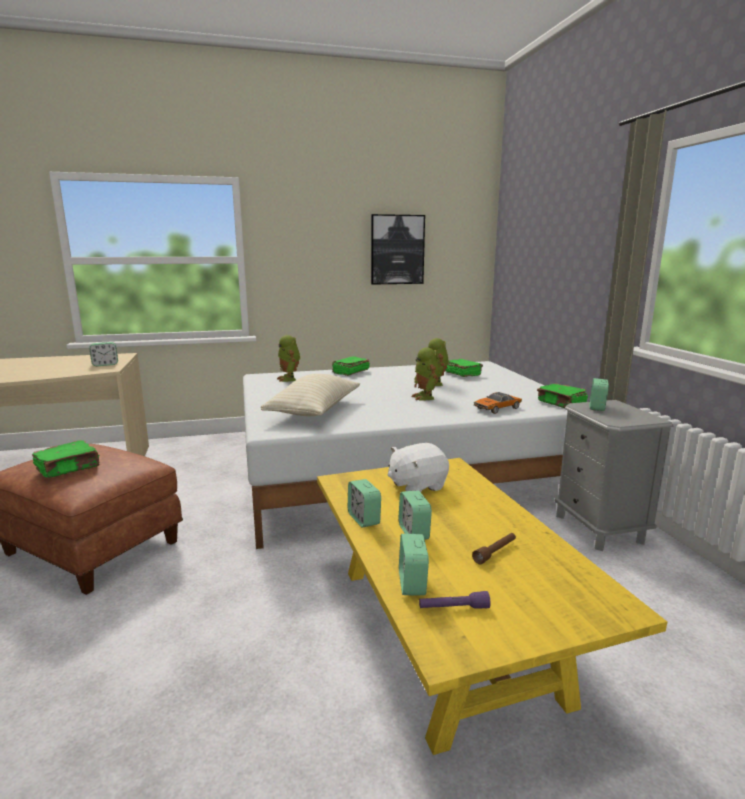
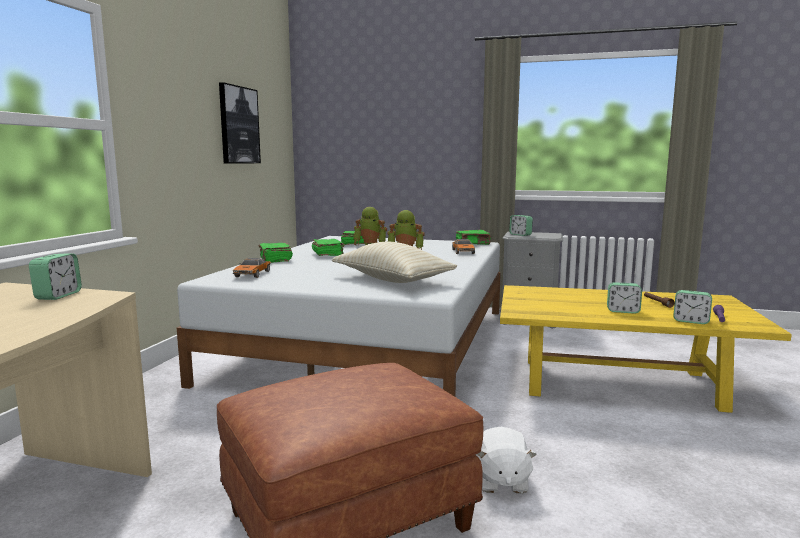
camera: 60 degrees left, 5 degrees down
green book [32,440,100,478] -> green book moved to [312,239,345,256]
toy robot [277,335,300,382] -> toy car [233,258,271,278]
alarm clock [348,479,381,527] -> none
white plush toy [388,443,449,492] -> white plush toy moved to [476,427,537,494]

